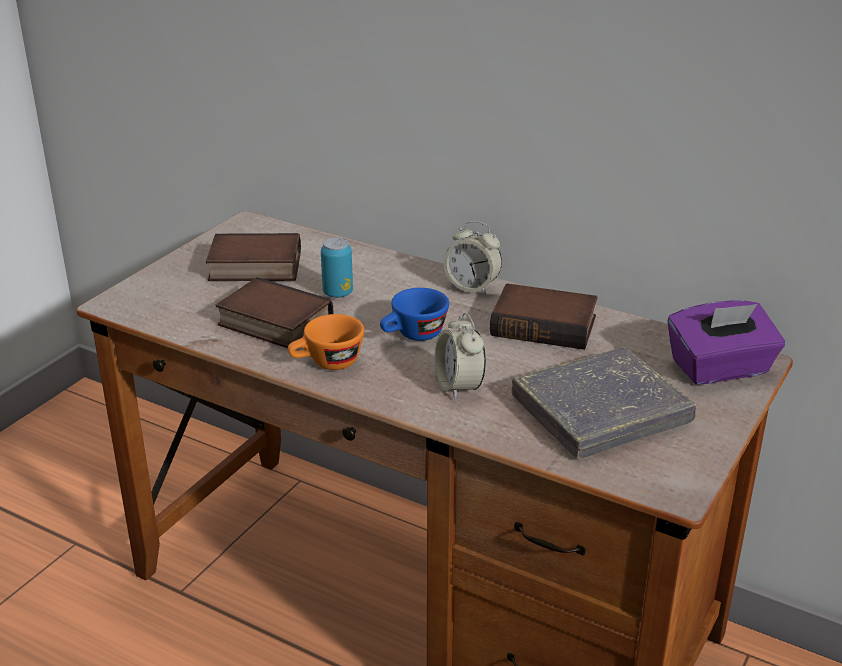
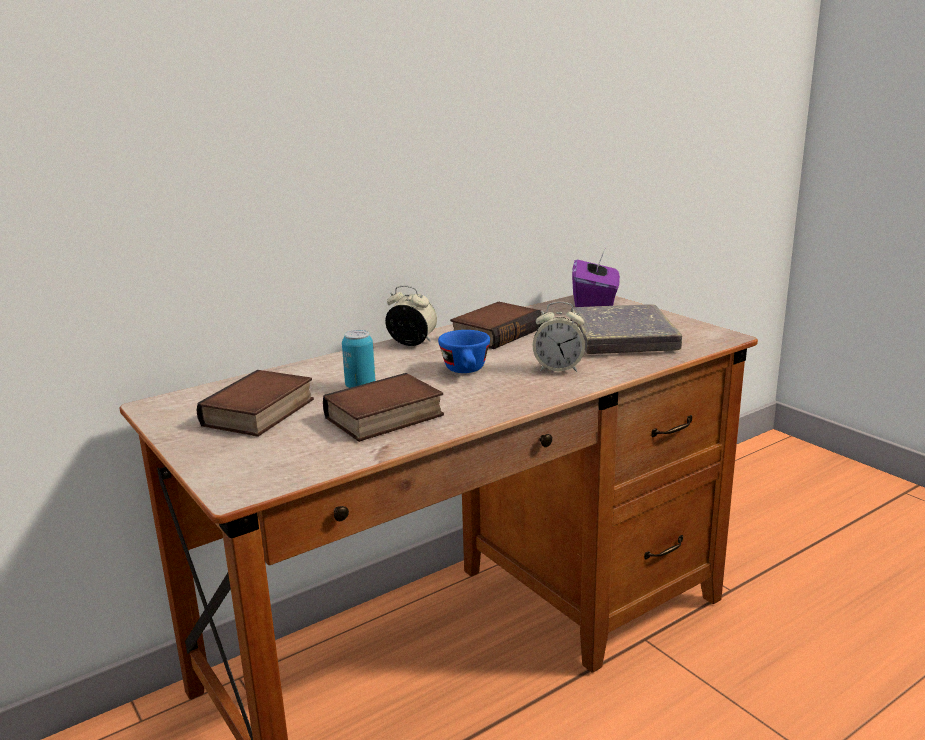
camera: 65 degrees left, 10 degrees down
orange cup [288,314,364,370] -> none
alarm clock [444,221,502,295] -> alarm clock turned 120 degrees counterclockwise [385,286,437,346]

